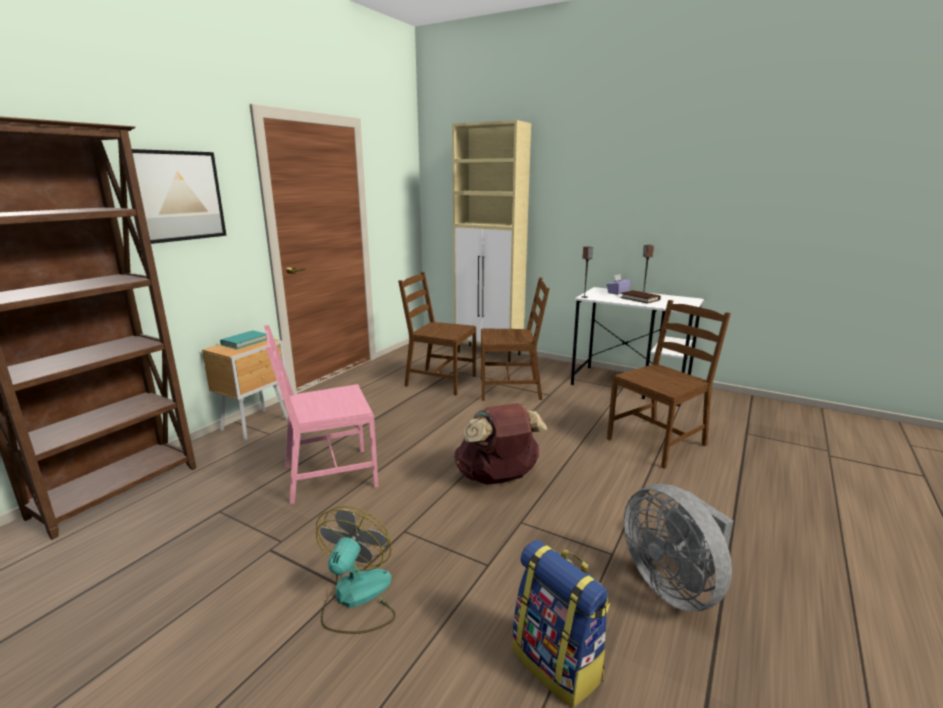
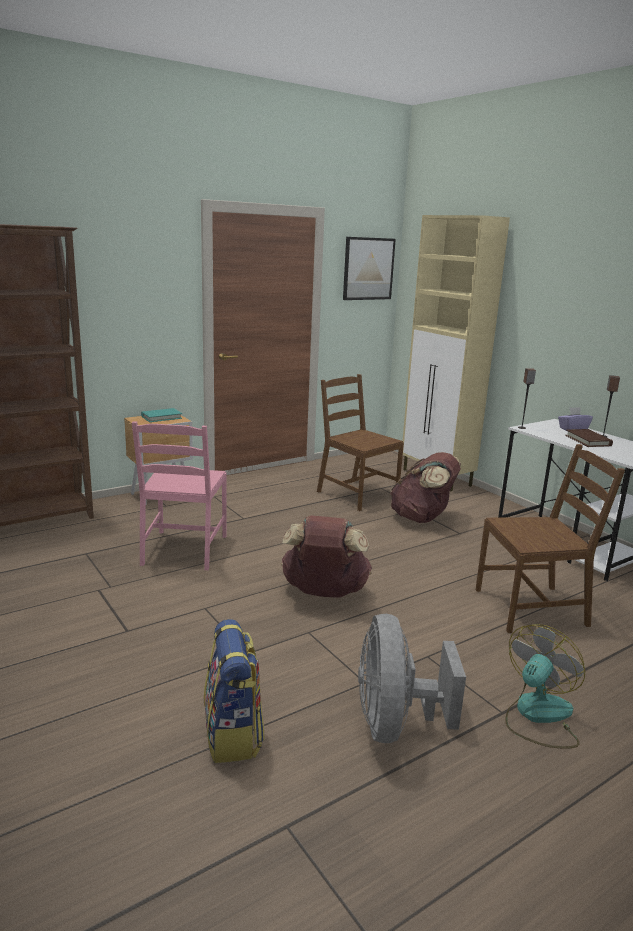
camera: 25 degrees right, 0 degrees up
picture [132,149,227,244] -> picture moved to [343,237,396,300]
pink chair [264,325,378,504] -> pink chair turned 90 degrees counterclockwise [132,421,226,570]
fan [316,506,396,634] -> fan moved to [505,624,585,749]
brown chair [481,278,550,401] -> brown backpack [390,452,461,523]

